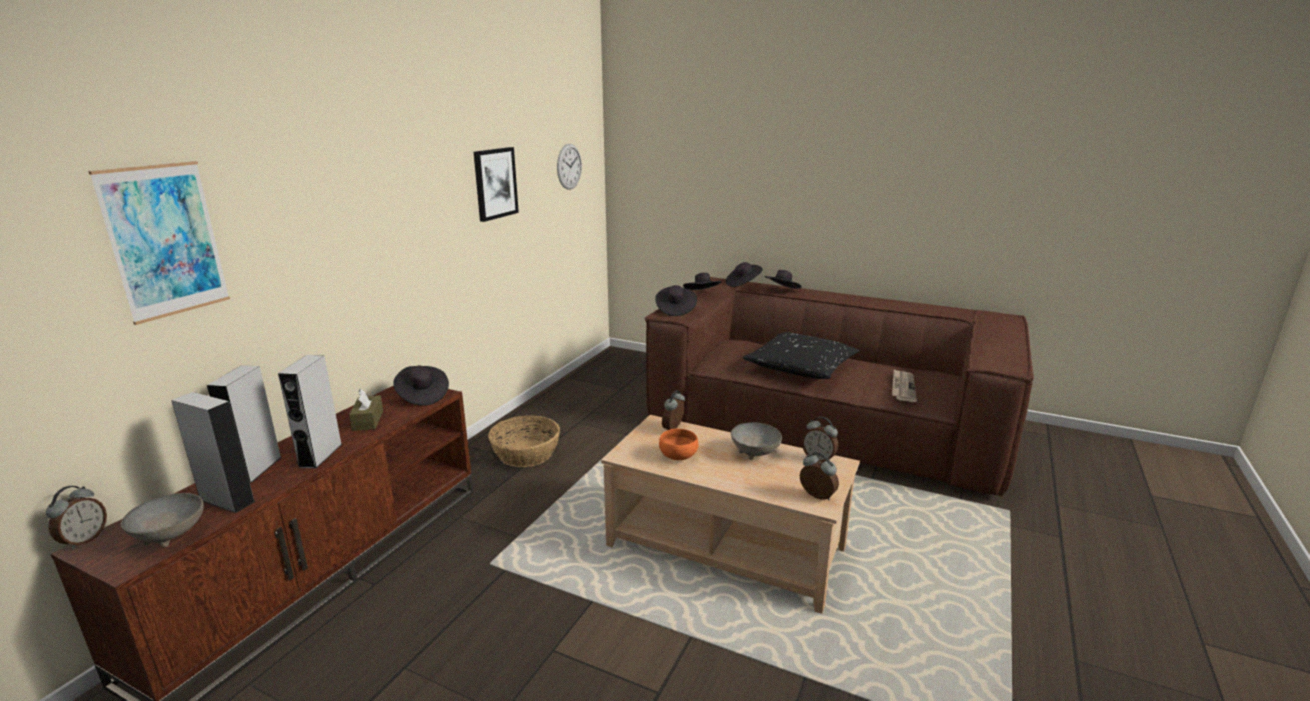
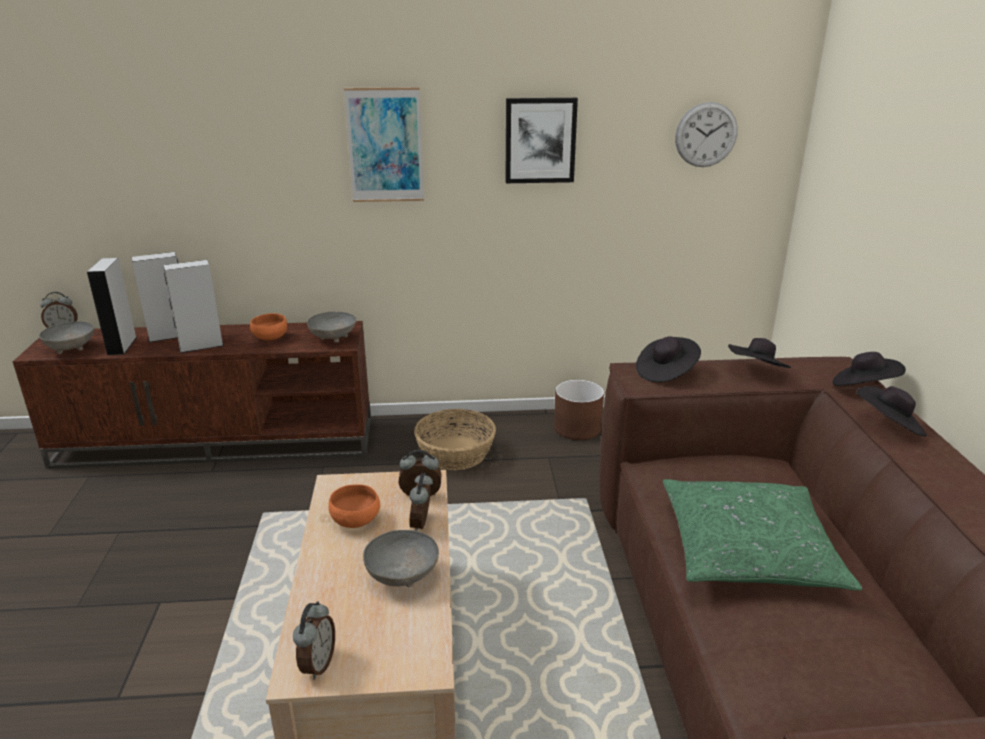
camera: 60 degrees right, 5 degrees up
picture [88,161,230,325] -> picture moved to [344,87,424,202]
brown tissue box [349,389,383,431] -> orange bowl [250,313,287,341]
black hat [393,366,449,406] -> grey bowl [307,312,356,343]
black pillow [743,332,859,379] -> green pillow [663,479,862,591]
alarm clock [802,417,838,462] -> alarm clock moved to [409,473,433,531]
newspaper [892,369,917,402] -> none
none -> brown planter [554,380,604,440]

